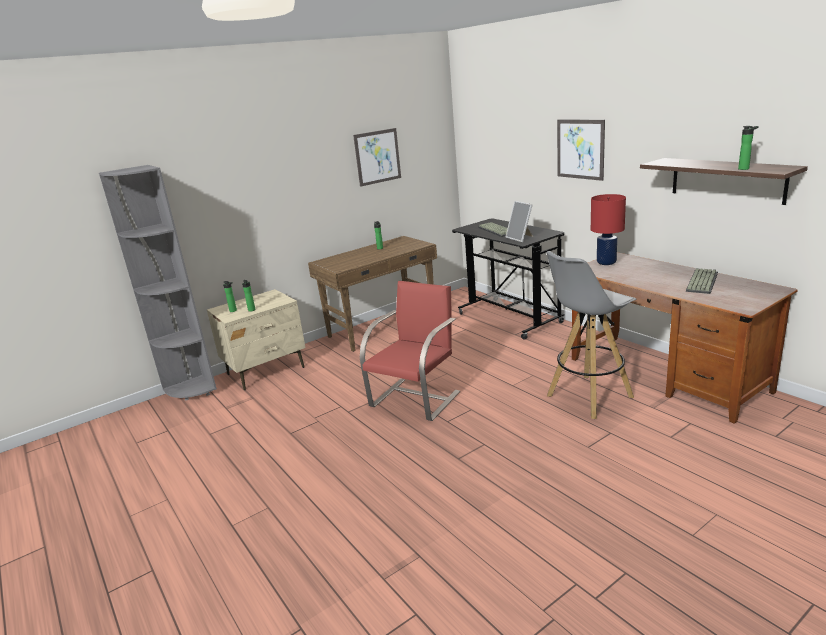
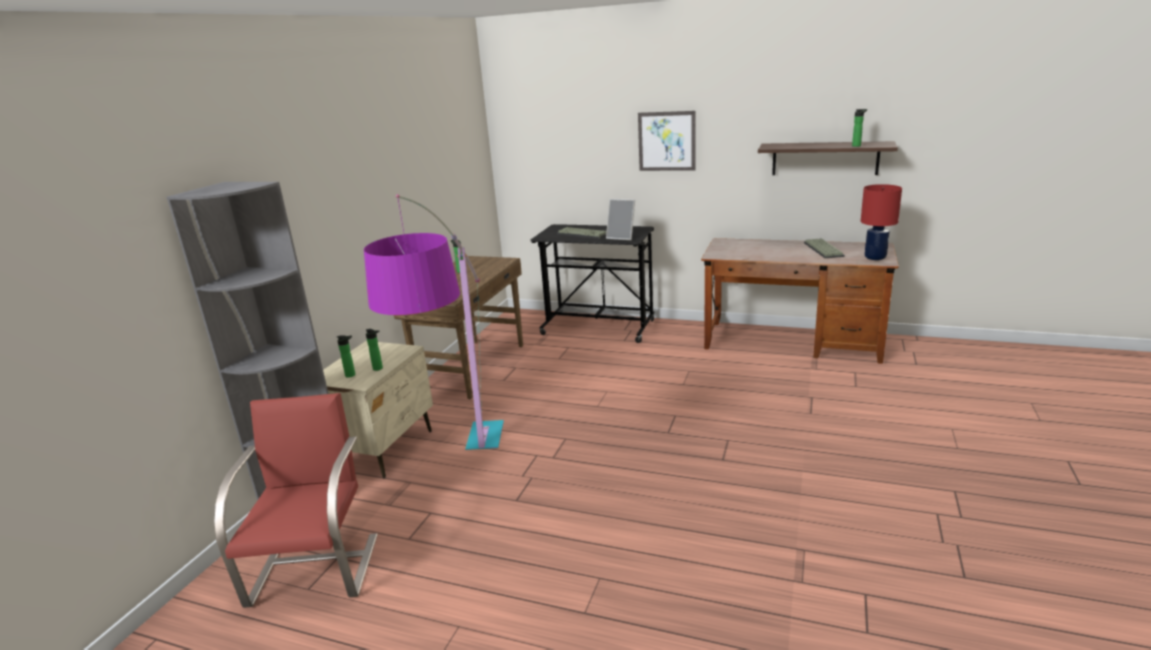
camera: 35 degrees left, 0 degrees up
picture [353,128,401,187] -> none
red chair [360,281,460,421] -> red chair moved to [214,393,378,608]
grey stool [547,251,636,419] -> none
red table lamp [591,194,626,265] -> red table lamp moved to [861,184,902,260]
none -> floor lamp [364,194,504,450]

